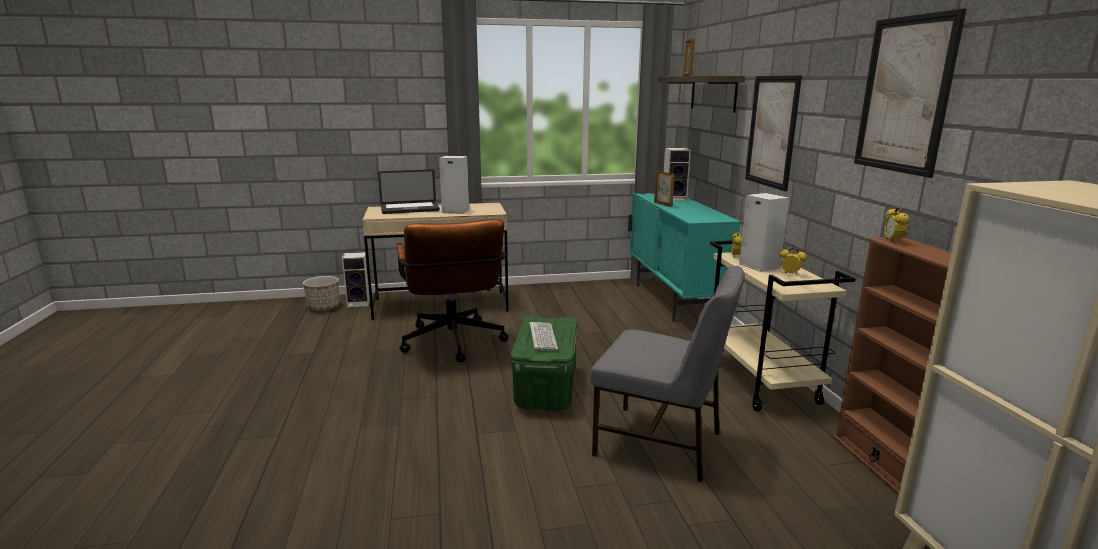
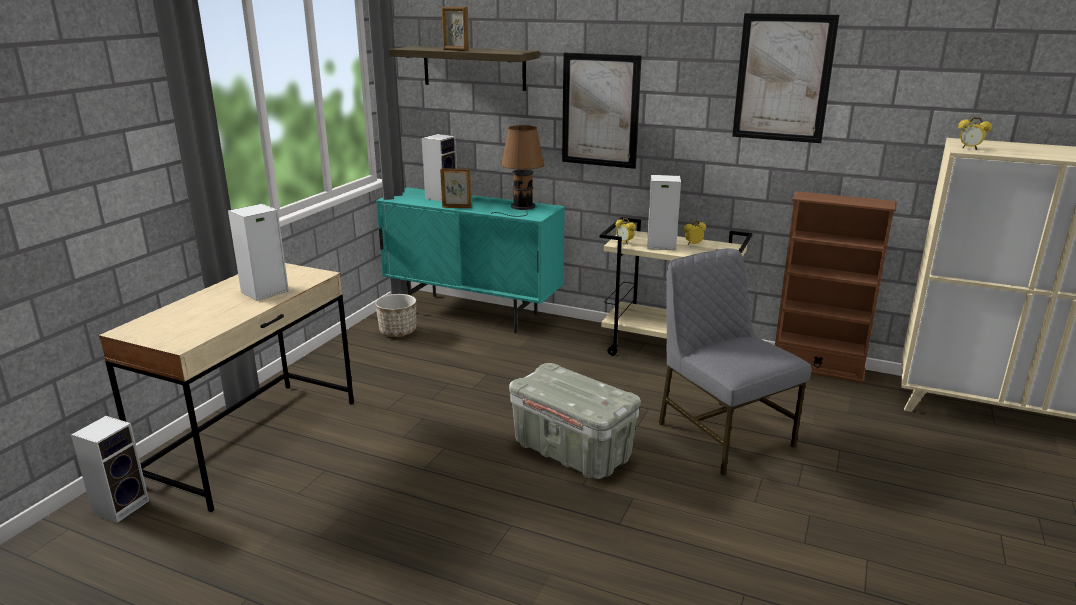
camera: 55 degrees left, 5 degrees up
planter [303,276,340,311] -> planter moved to [375,294,416,337]
laptop [378,170,440,214] -> none
brown office chair [397,219,509,363] -> none
green storage box [510,316,578,412] -> grey storage box [509,363,641,479]
keyboard [530,322,558,350] -> none
grey chair [590,266,745,482] -> grey chair turned 90 degrees counterclockwise [658,248,811,476]
alarm clock [884,207,910,243] -> alarm clock moved to [958,117,992,150]
none -> brown table lamp [491,125,544,217]

